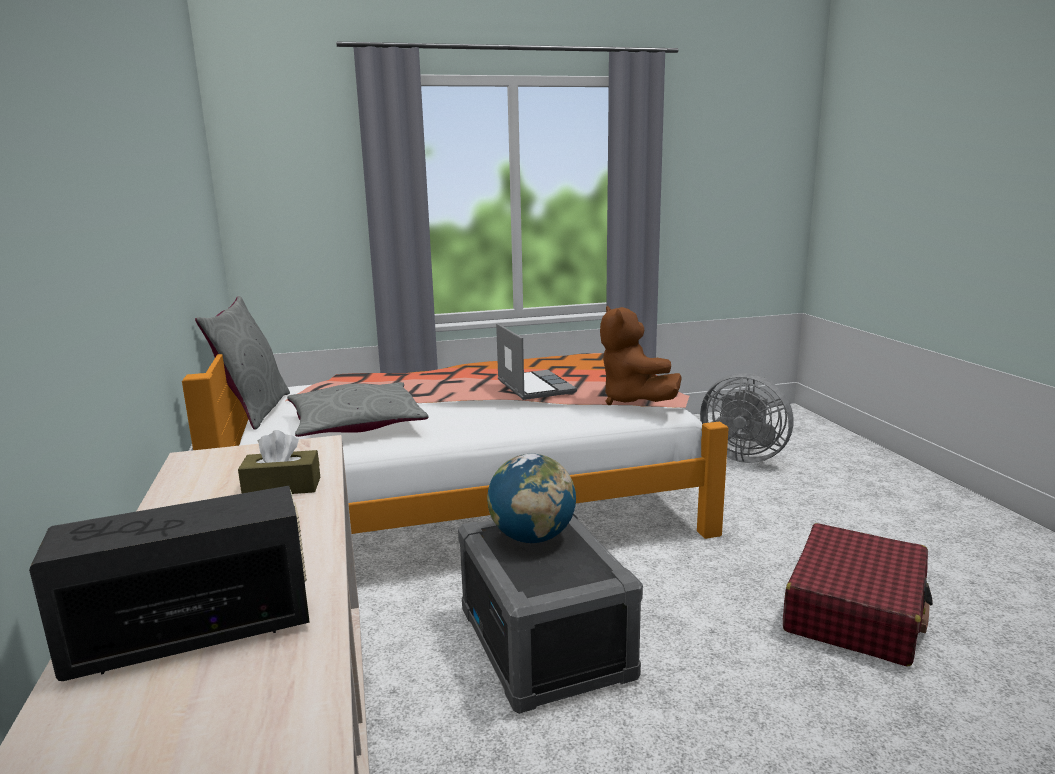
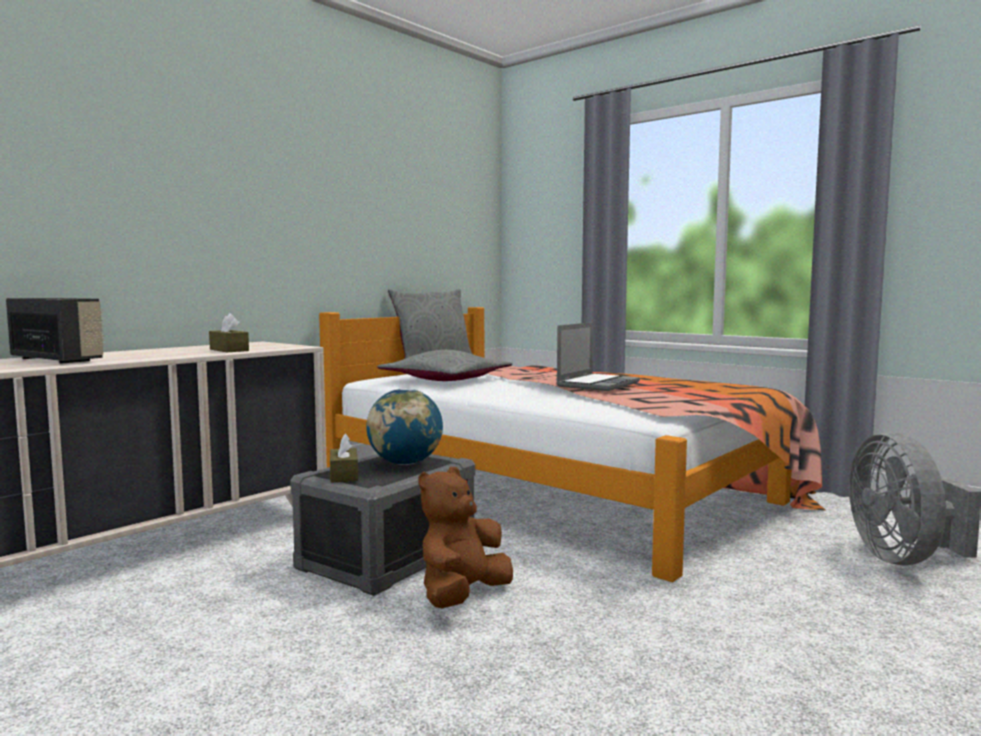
camera: 55 degrees right, 10 degrees down
brown plush toy [600,306,682,405] -> brown plush toy moved to [418,467,513,608]
red suitcase [783,523,933,667] -> none
none -> brown tissue box [330,433,358,483]

